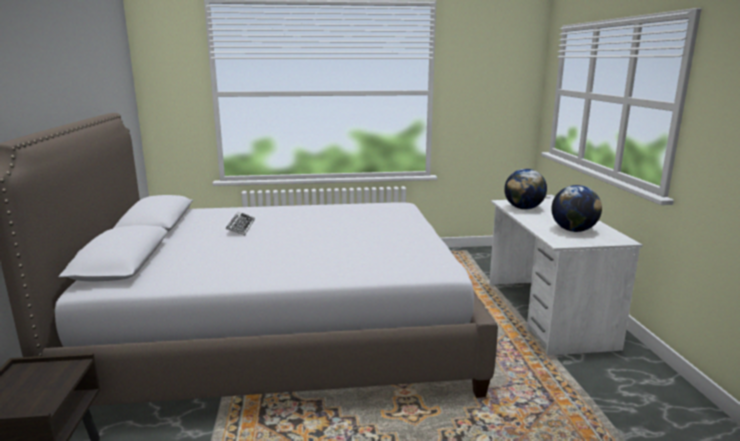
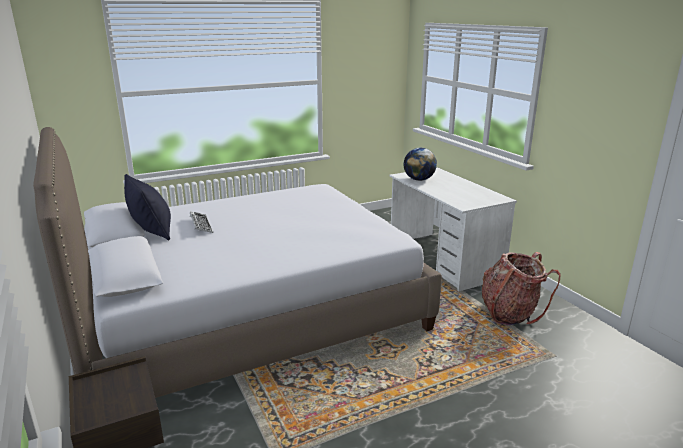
camera: 20 degrees left, 5 degrees up
globe [551,185,602,232] -> none
none -> black pillow [124,174,171,240]
none -> backpack [482,252,561,325]

